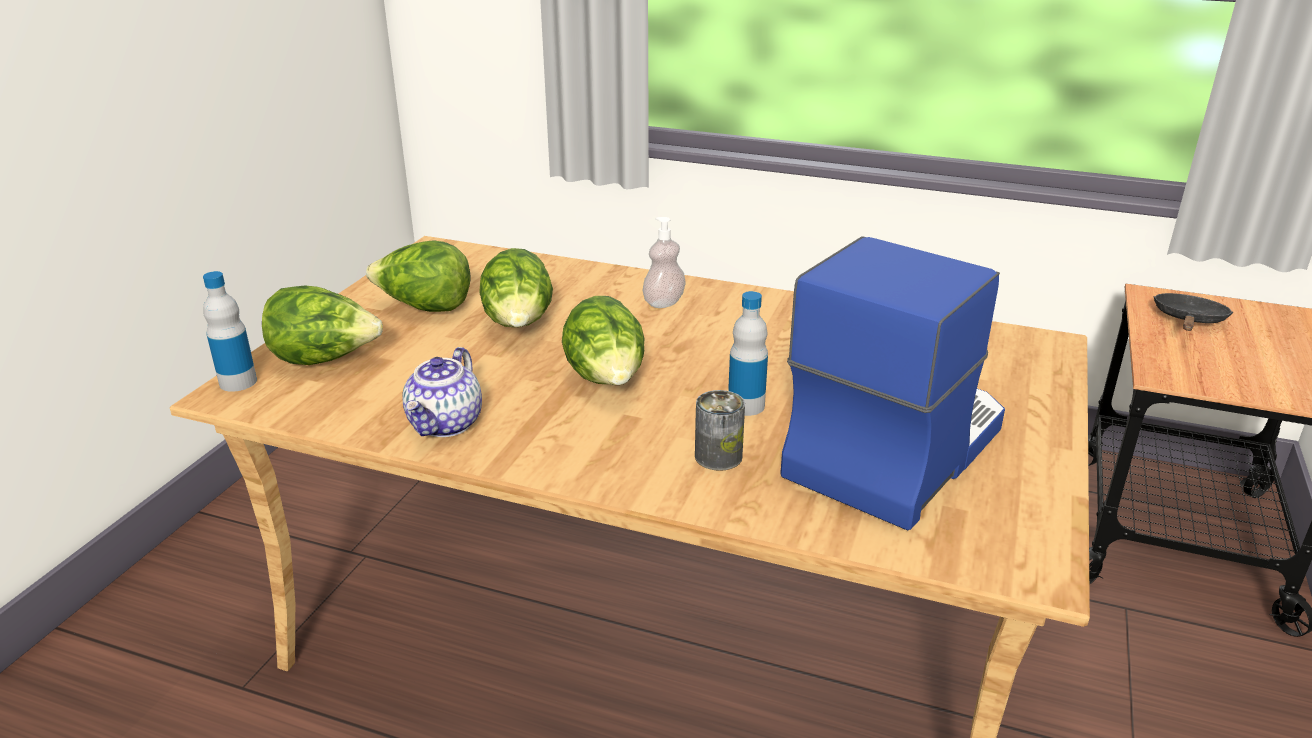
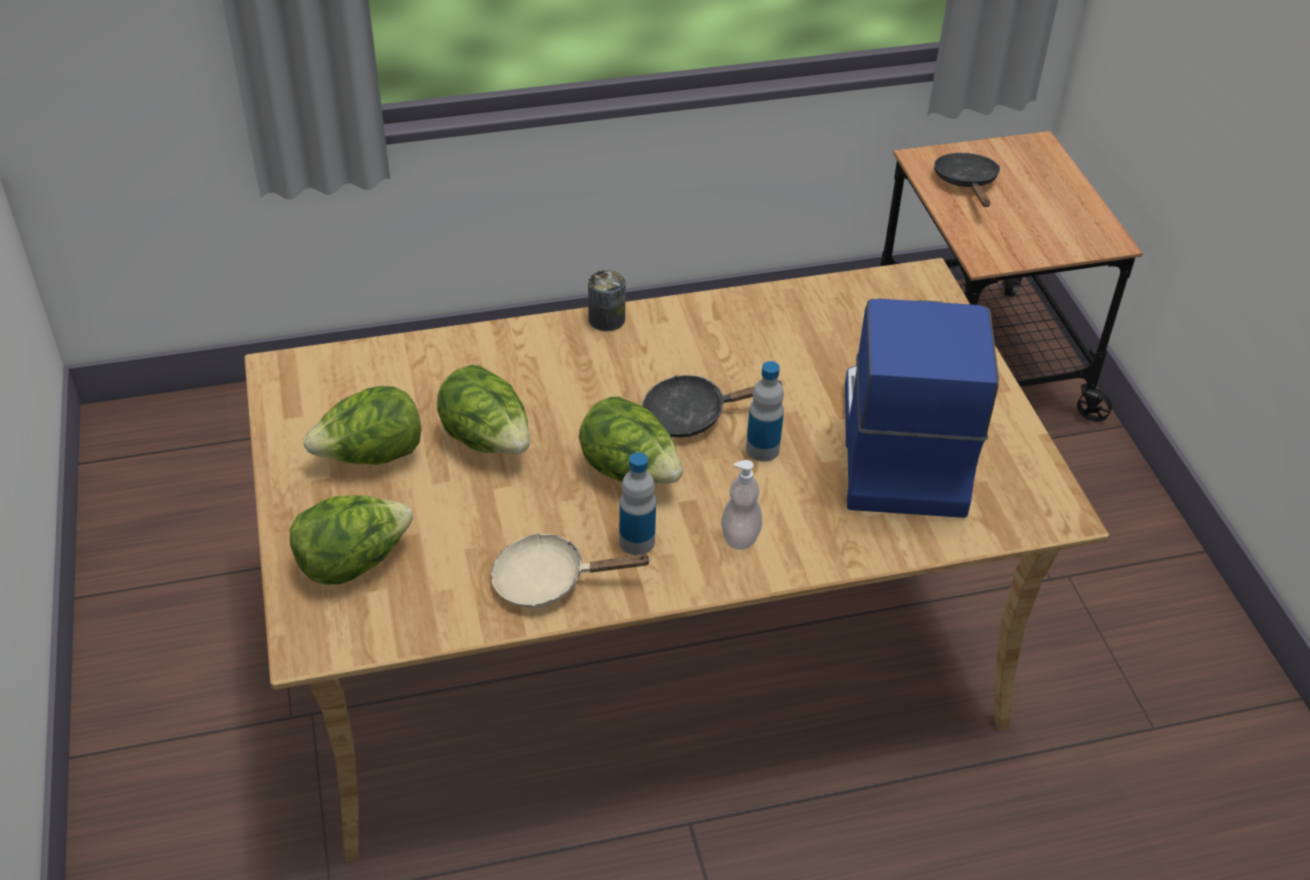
camera: 35 degrees left, 15 degrees up
bottle [203,271,257,392] -> bottle moved to [619,452,656,555]
teapot [402,347,482,437] -> beige frying pan [491,533,652,608]
soap dispenser [642,217,686,308] -> soap dispenser moved to [721,460,762,550]
can [695,390,745,471] -> can moved to [588,269,626,331]
none -> black frying pan [642,375,785,437]

